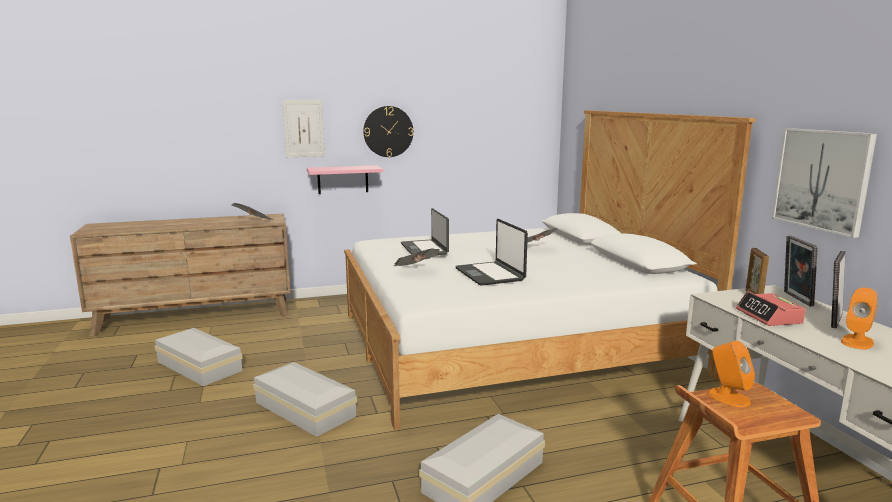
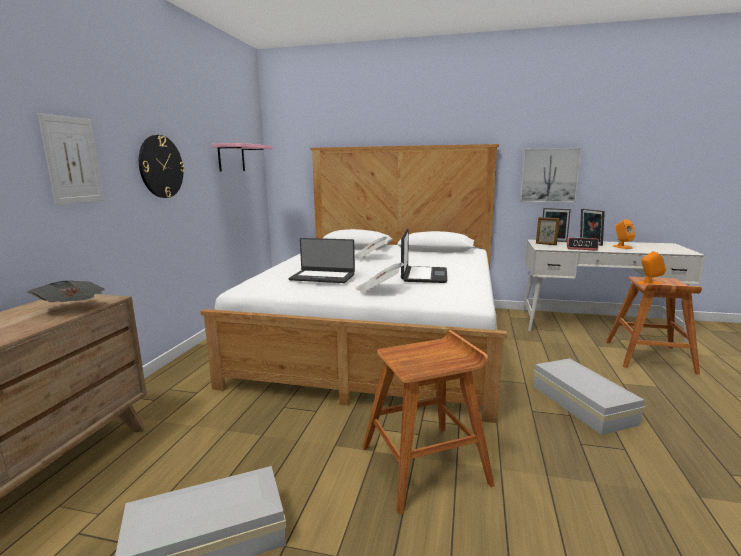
camera: 60 degrees left, 0 degrees up
white storage box [253,362,357,437] -> brown stool [362,330,495,514]
pink shelf [307,165,383,194] -> pink shelf moved to [212,143,273,171]
laptop [455,219,528,286] -> laptop turned 90 degrees counterclockwise [401,229,447,283]

